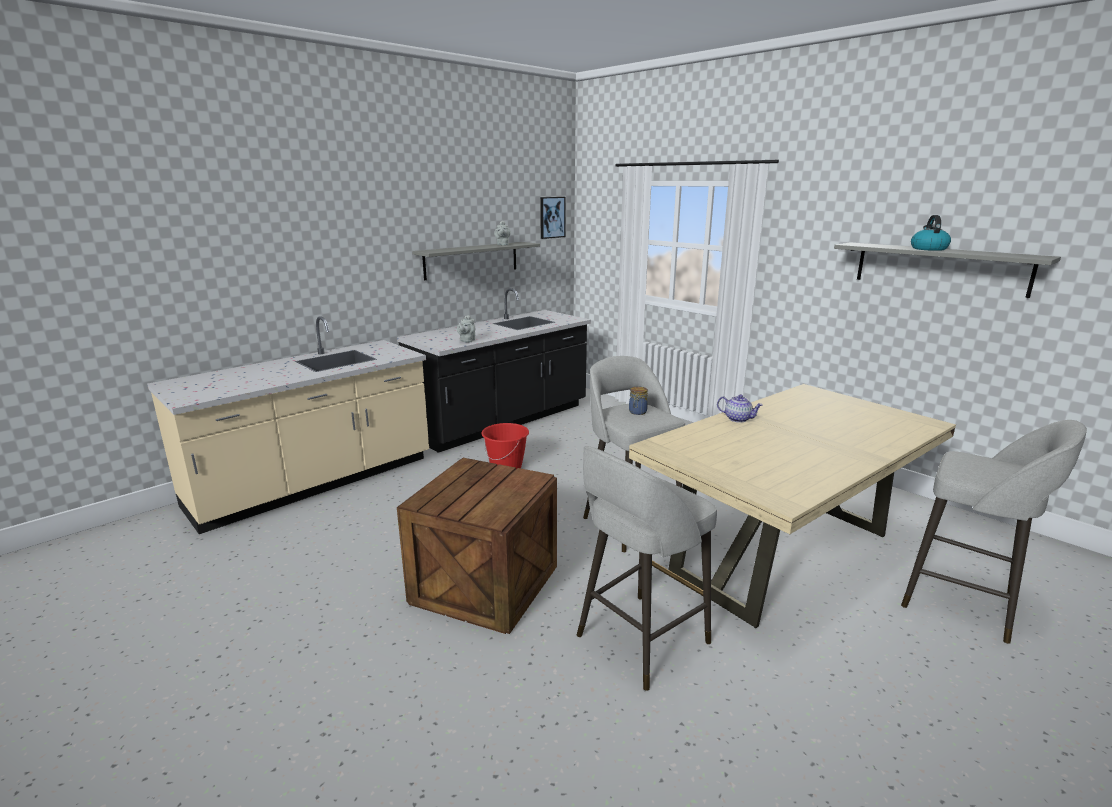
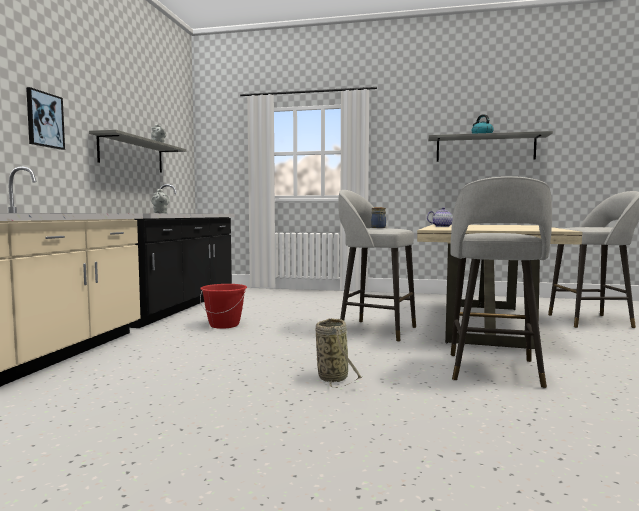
camera: 35 degrees left, 15 degrees down
crate [397,458,557,634] -> basket [316,318,362,388]
picture [540,197,566,239] -> picture moved to [26,87,65,150]

